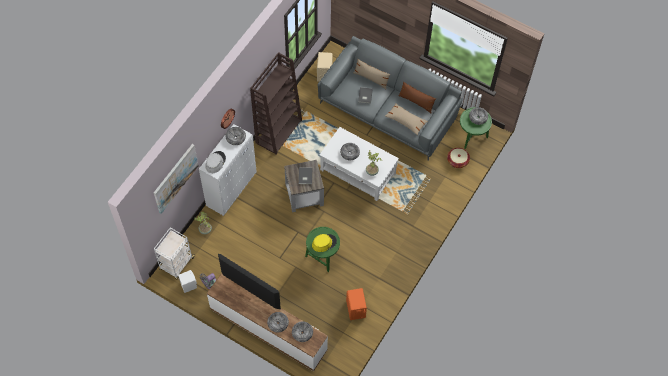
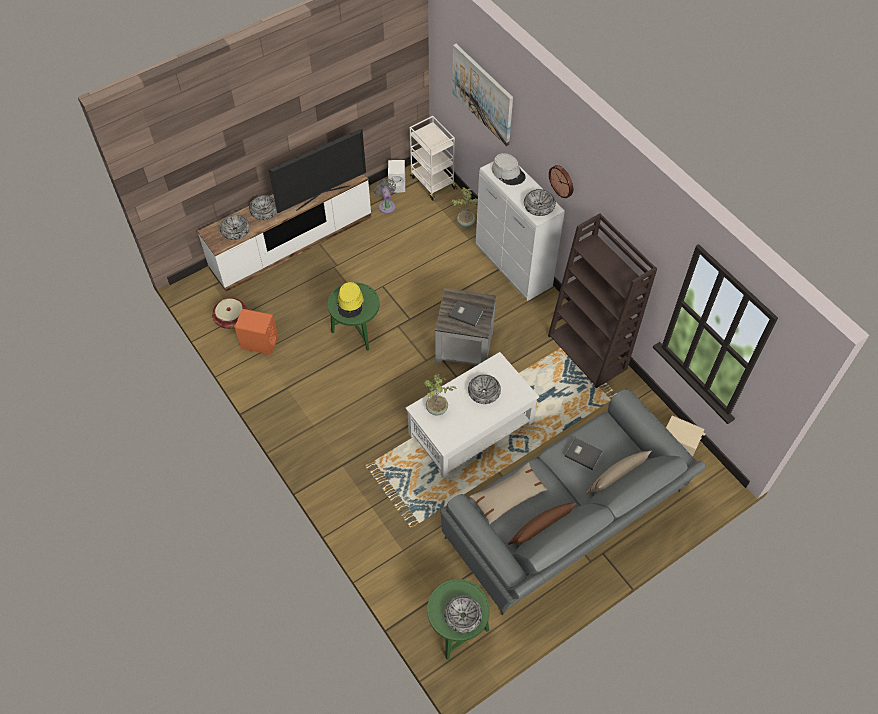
camera: 115 degrees right, 5 degrees down
basket [447,148,470,168] -> basket moved to [212,298,247,329]

